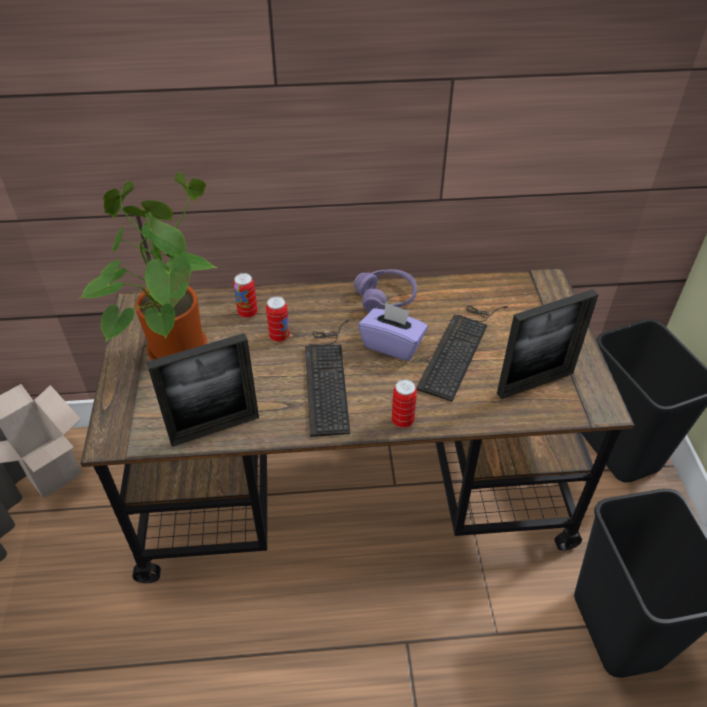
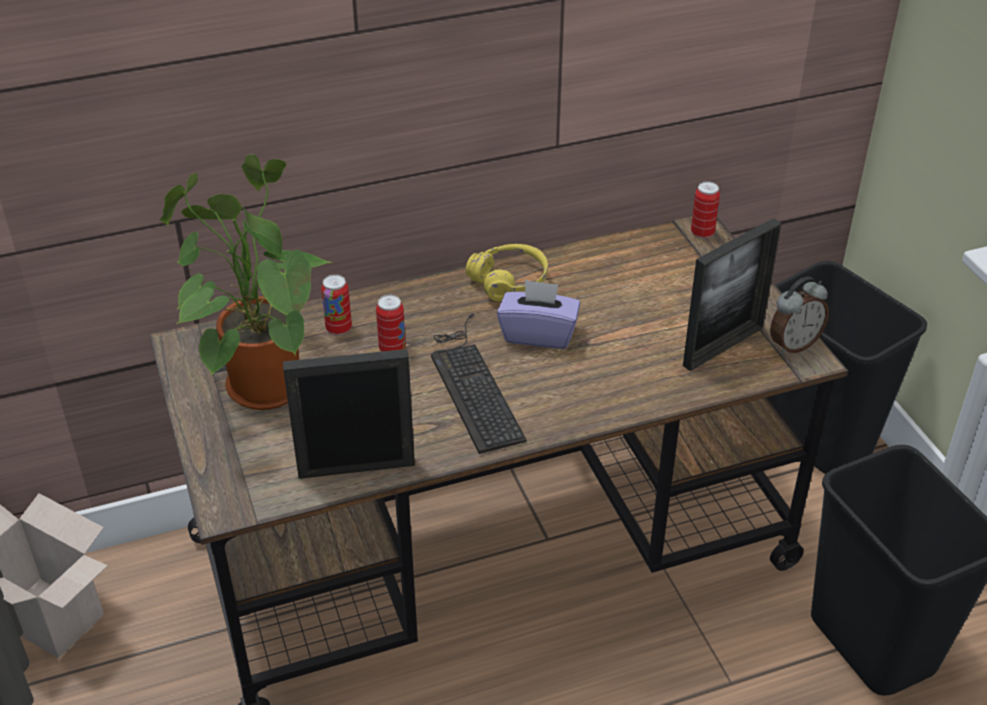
camera: 15 degrees left, 5 degrees down
picture frame [146,333,259,447] -> picture frame turned 150 degrees counterclockwise [283,349,415,479]
purple headphones [354,269,417,312] -> yellow headphones [466,244,548,301]
can [392,379,417,428] -> can moved to [691,181,720,239]
keyboard [416,305,508,402] -> none
none -> alarm clock [770,277,829,354]

